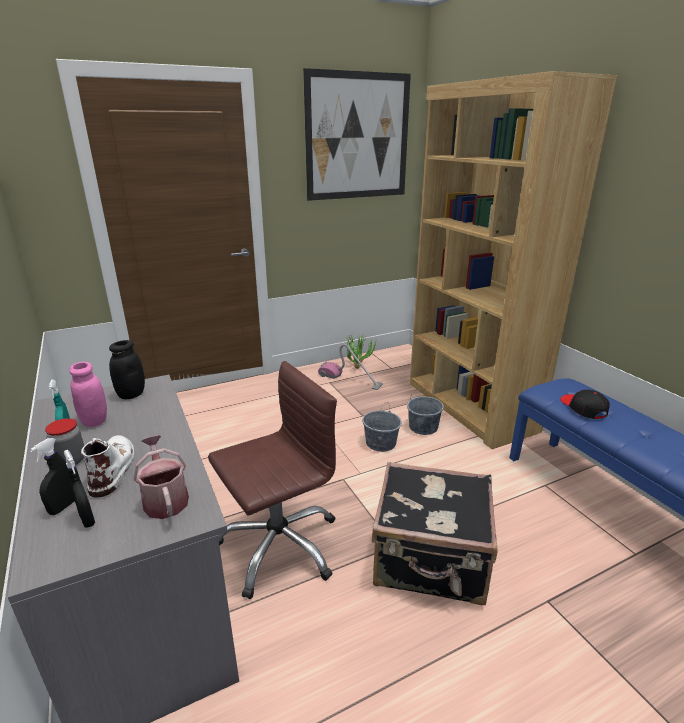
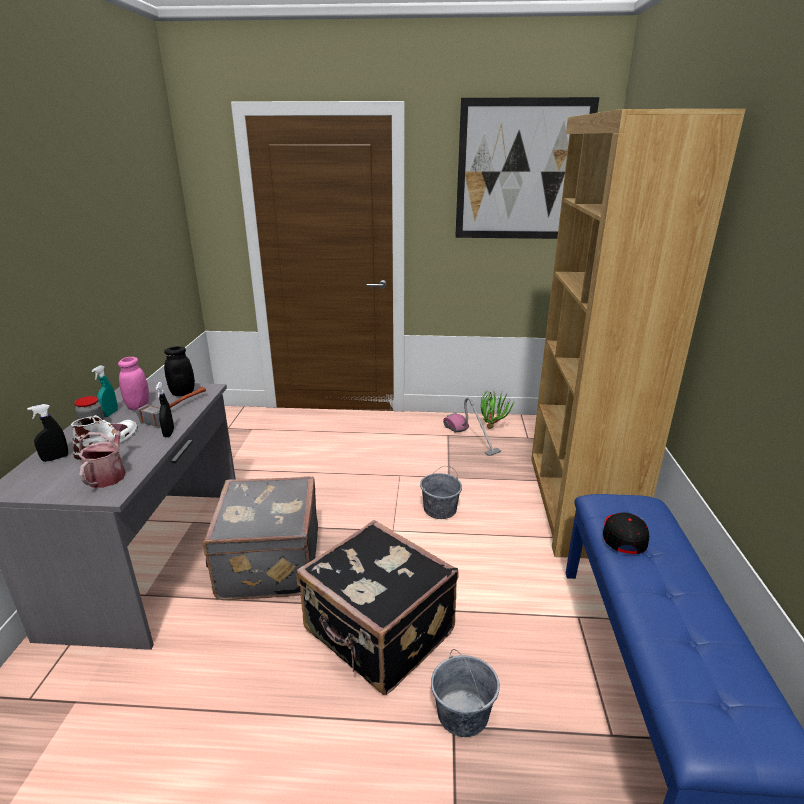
camera: 30 degrees right, 0 degrees up
black spray bottle [64,450,95,528] -> black spray bottle moved to [155,382,174,437]
brown office chair [208,361,337,599] -> grey suitcase [203,476,318,600]
grey bucket [407,388,444,435] -> grey bucket moved to [431,649,500,737]
none -> hammer [136,386,206,428]

